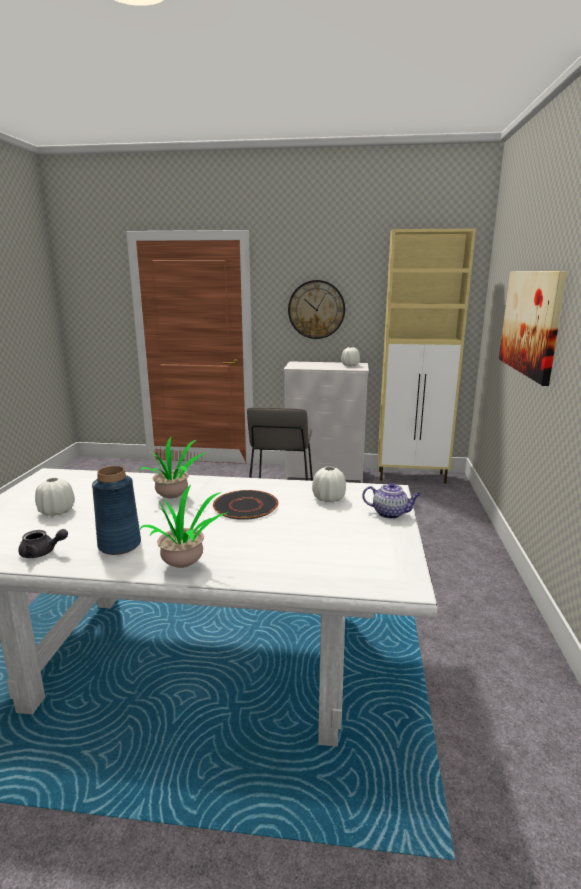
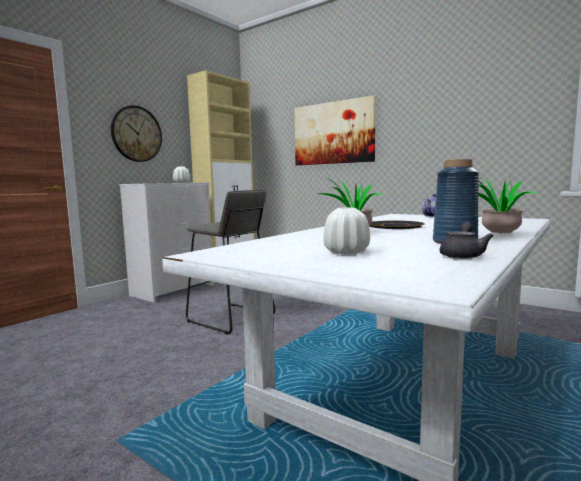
camera: 60 degrees left, 10 degrees down
white vase [312,466,346,503] -> none

